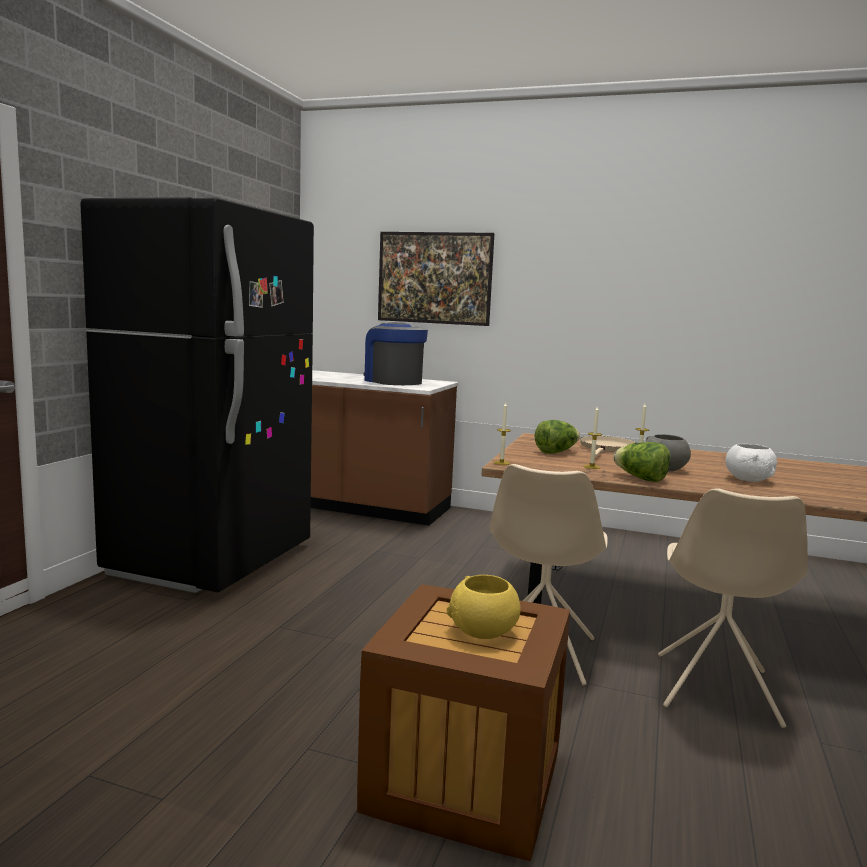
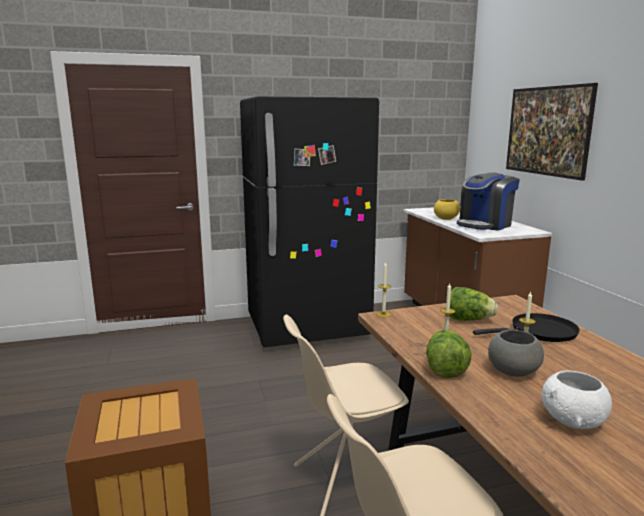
camera: 55 degrees right, 5 degrees up
coffee machine [364,322,428,385] -> coffee machine turned 150 degrees counterclockwise [457,172,520,230]
yellow bowl [446,575,521,639] -> yellow bowl moved to [434,199,460,220]
beige frying pan [580,436,636,457] -> black frying pan [473,313,580,342]

